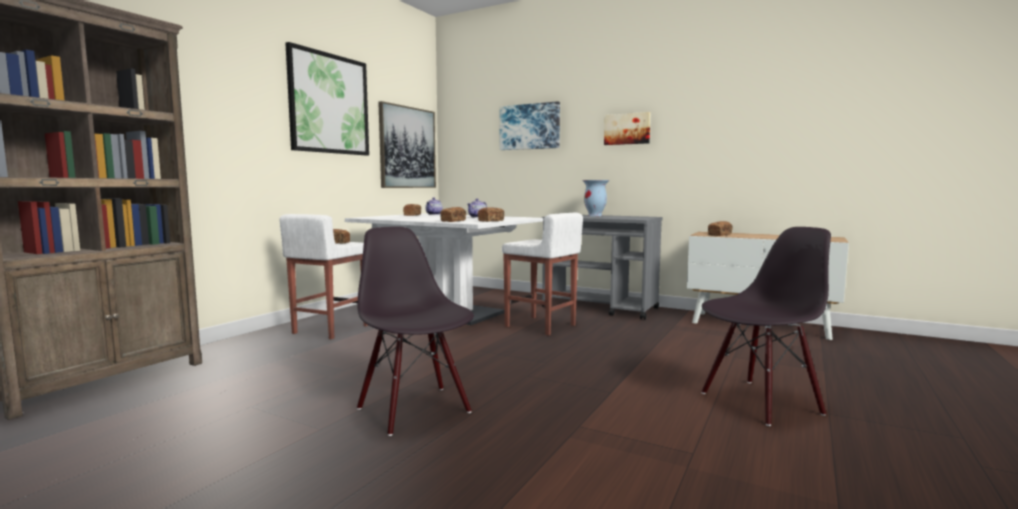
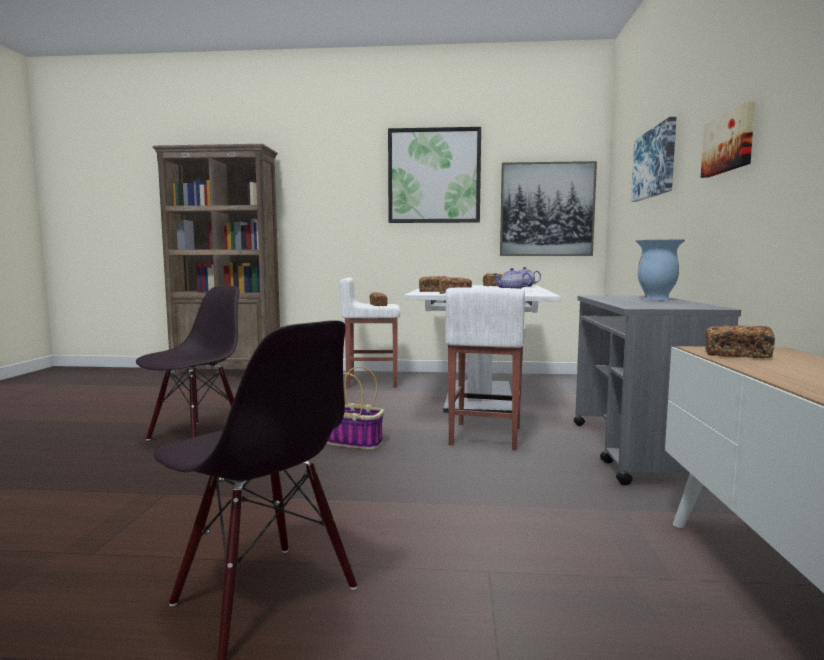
camera: 65 degrees right, 0 degrees up
none -> basket [327,366,384,450]

